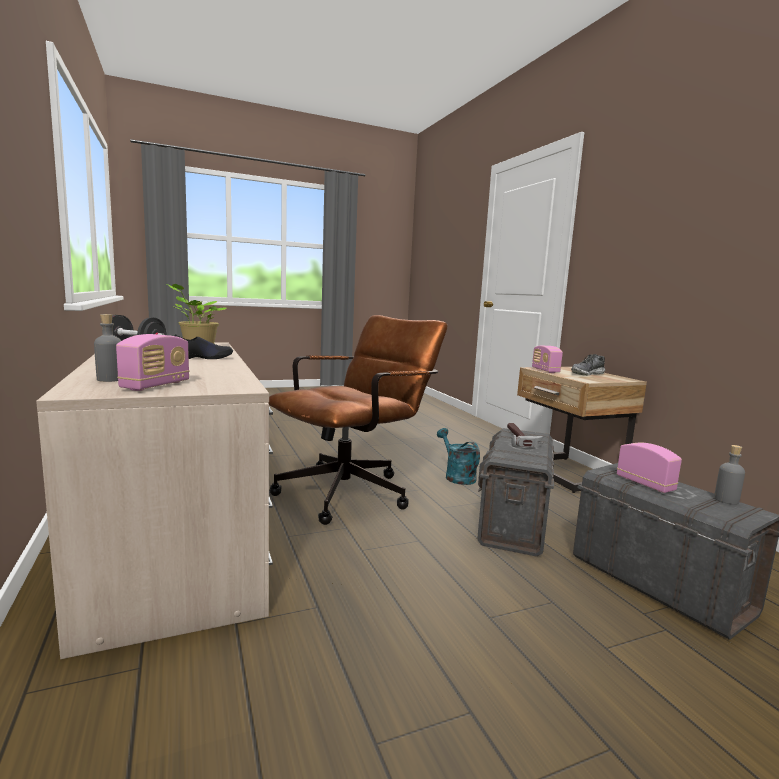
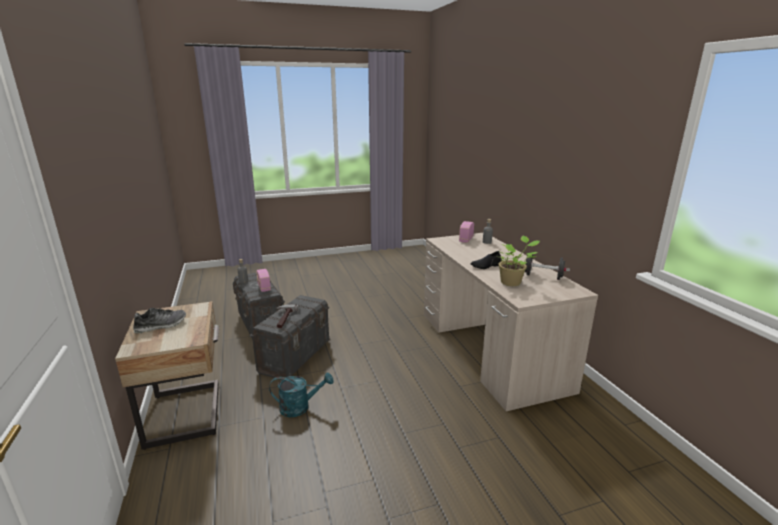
camera: 175 degrees left, 10 degrees up
brown office chair [268,315,448,525] -> none
turquoise watering can [437,428,480,485] -> turquoise watering can turned 75 degrees counterclockwise [269,373,334,417]
radio [532,346,563,373] -> none

